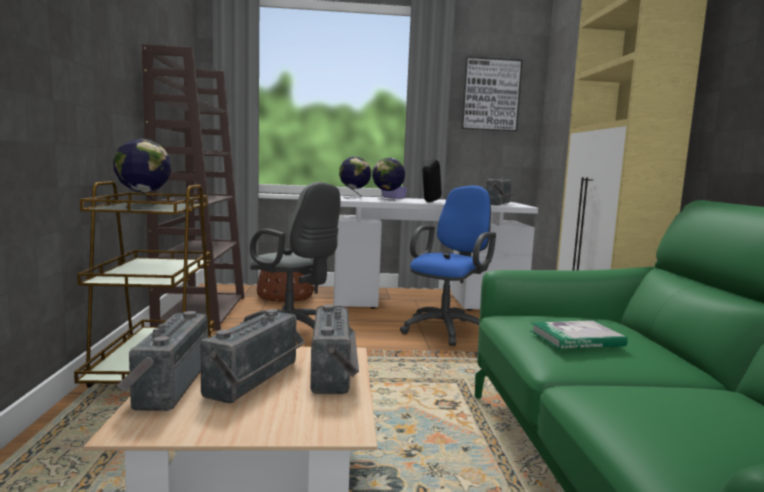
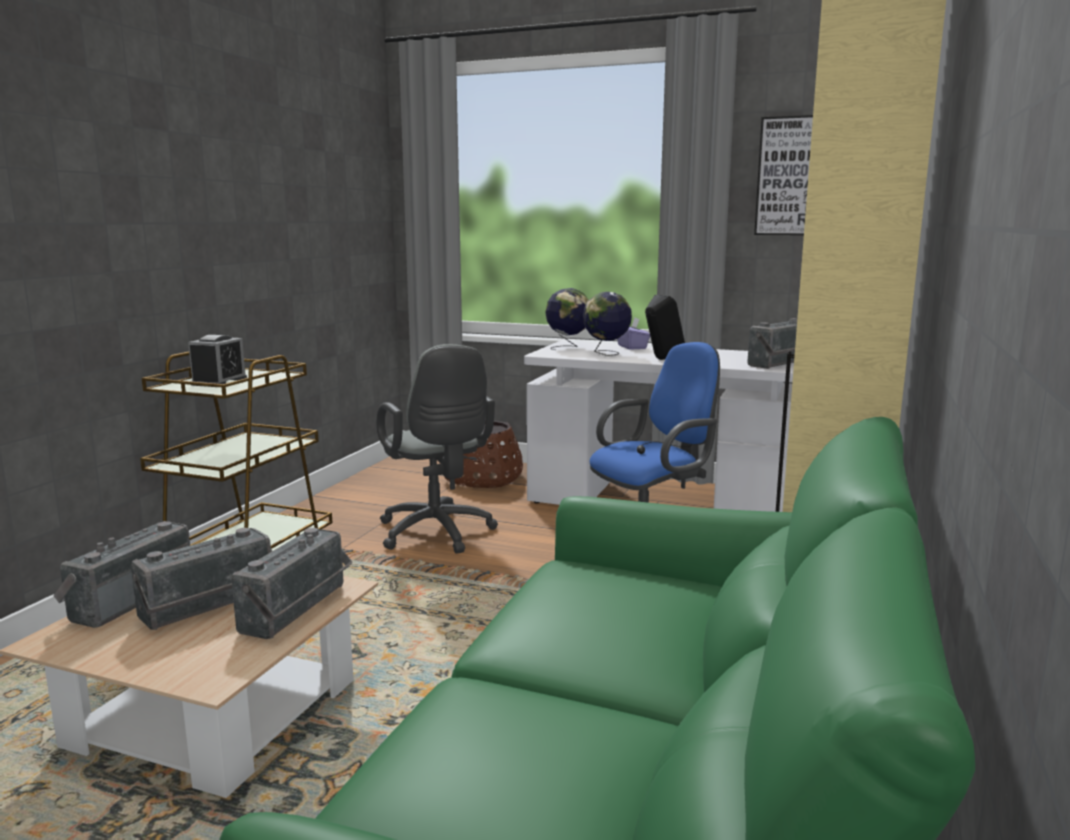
camera: 25 degrees right, 5 degrees up
globe [113,139,171,209] -> alarm clock [188,335,247,387]
brown bookcase [142,44,244,331] -> none
book [531,320,628,349] -> none

